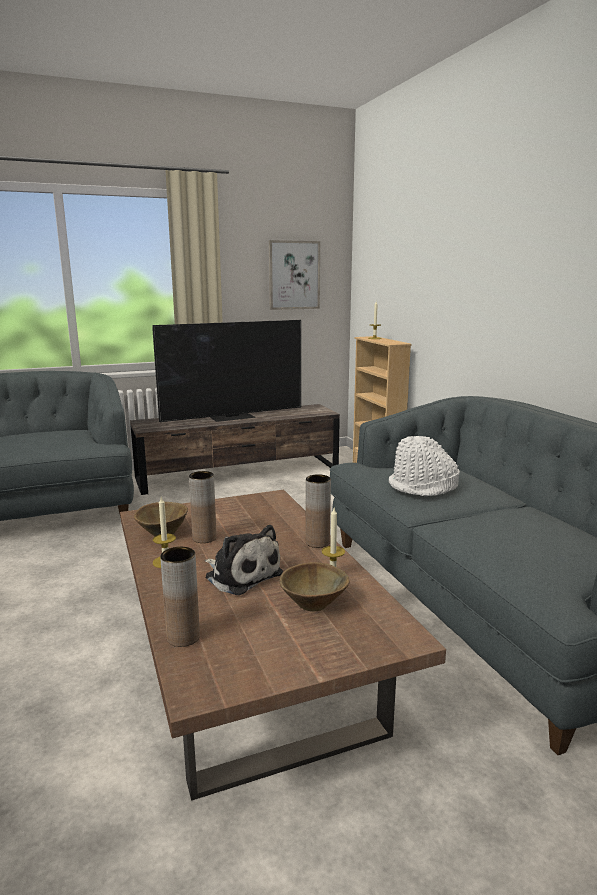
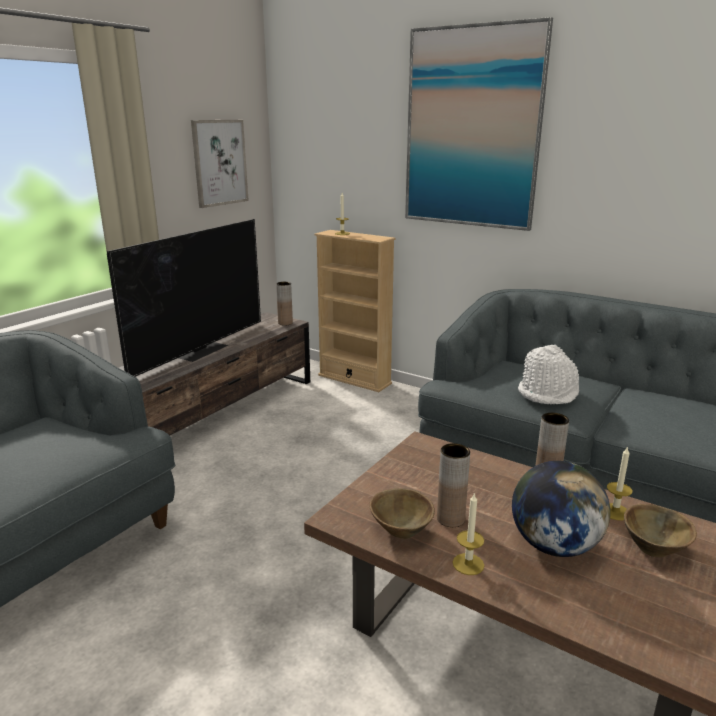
camera: 35 degrees left, 5 degrees up
brown vase [160,547,200,647] -> brown vase moved to [276,282,293,326]
plush toy [205,525,283,595] -> globe [512,461,610,557]
none -> picture [405,17,553,231]

